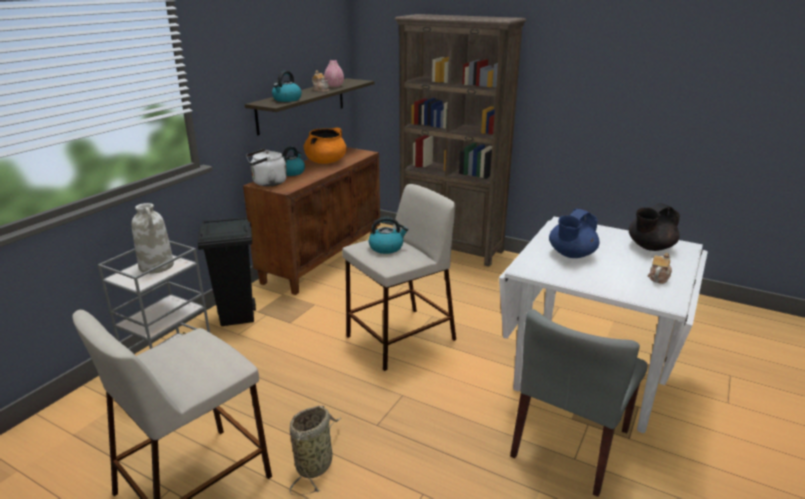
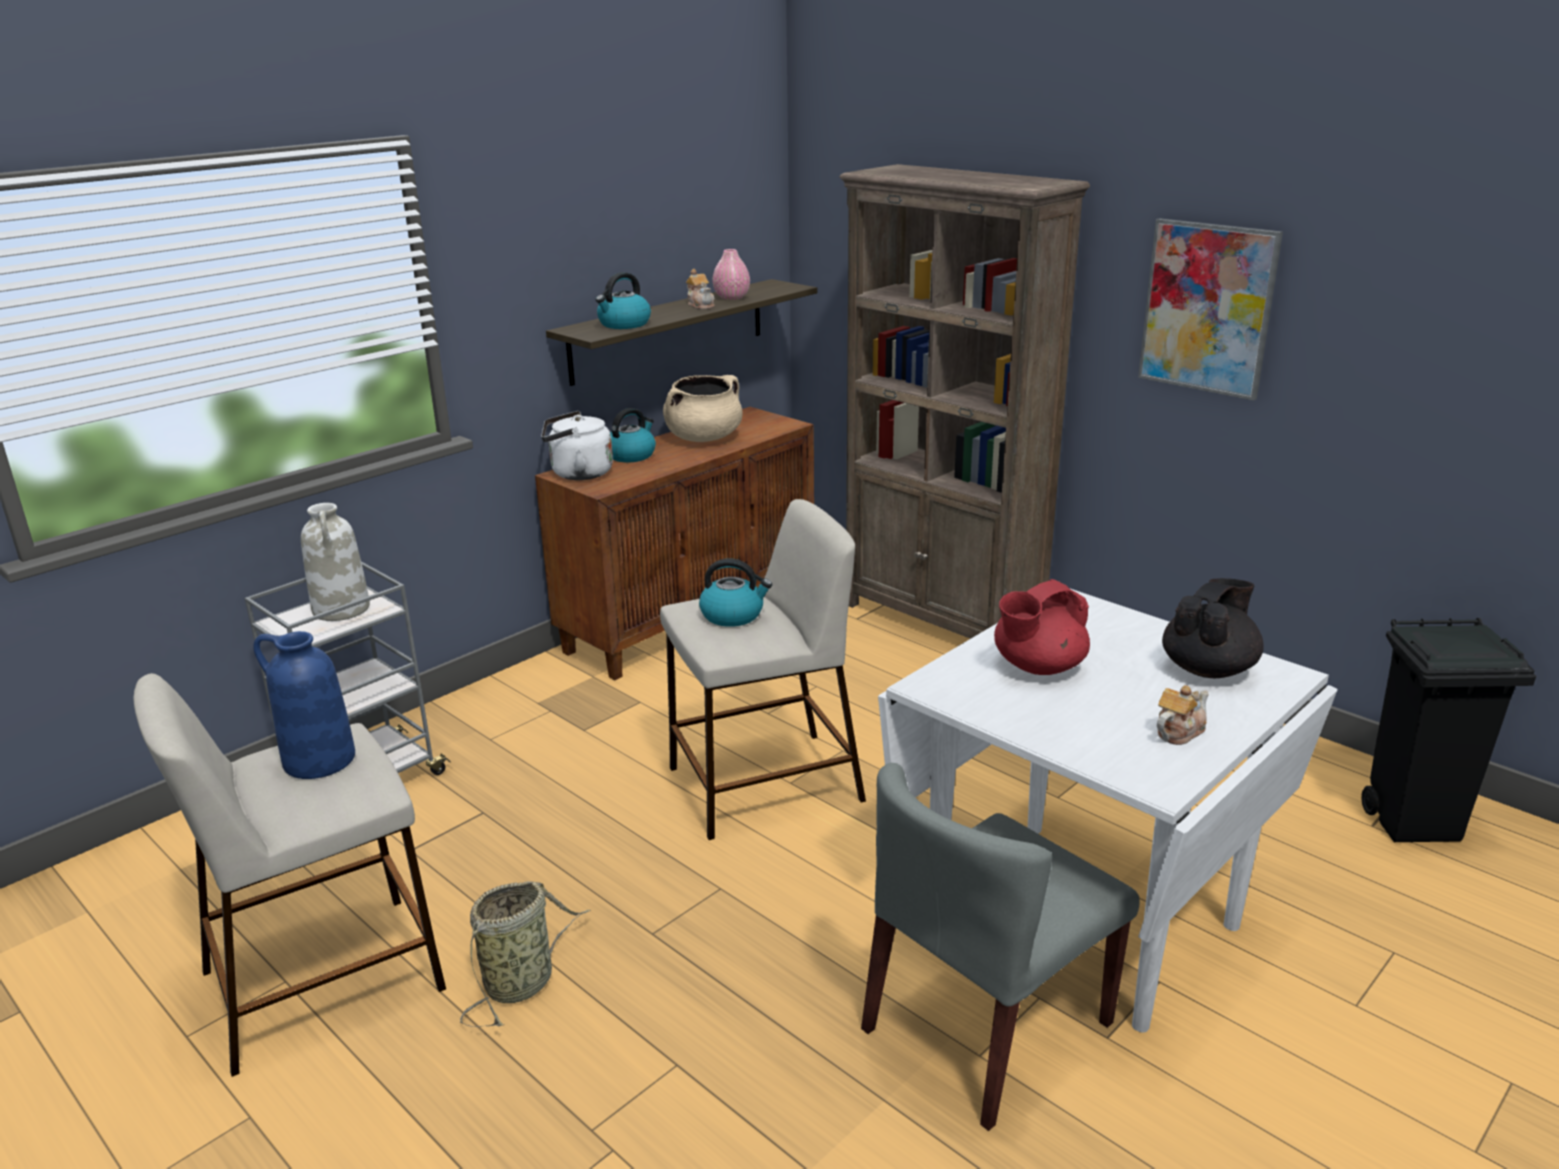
camera: 15 degrees right, 0 degrees up
black trash can [198,217,256,326] -> black trash can moved to [1361,618,1536,842]
orange cooking pot [304,128,346,164] -> beige cooking pot [663,375,742,442]
blue teapot [549,209,600,258] -> red teapot [994,579,1090,675]
black teapot [629,203,680,251] -> black teapot turned 150 degrees clockwise [1162,578,1264,678]
none -> blue vase [253,631,355,779]
none -> picture [1138,218,1283,401]

